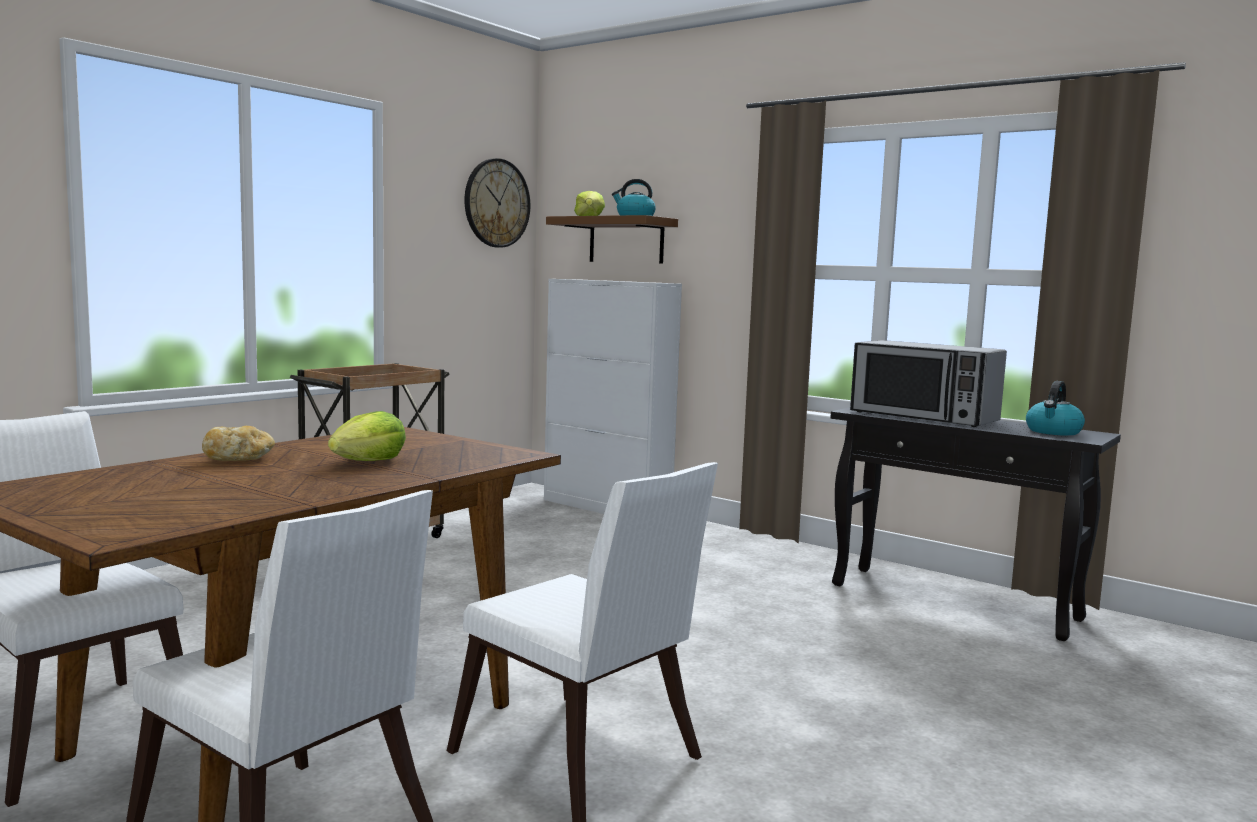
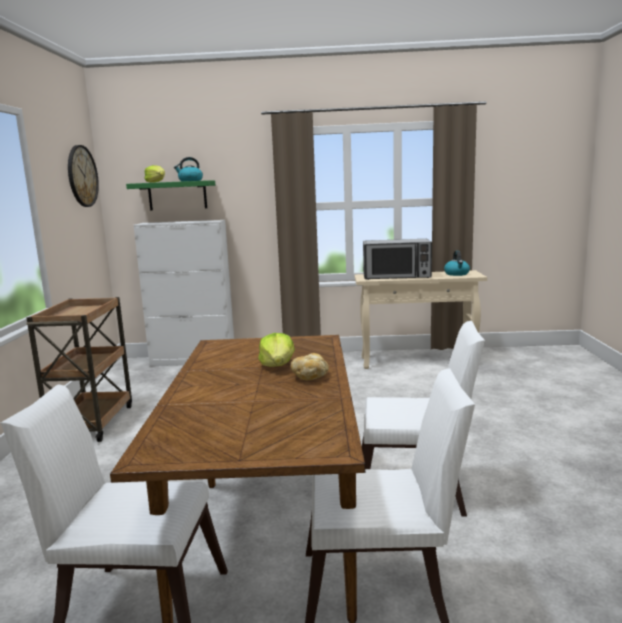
camera: 35 degrees left, 5 degrees up
bread [202,426,275,461] -> bread moved to [290,353,329,380]
brown shelf [546,215,678,264] -> green shelf [126,180,215,211]
black console table [830,407,1121,641] -> beige console table [354,270,487,369]

